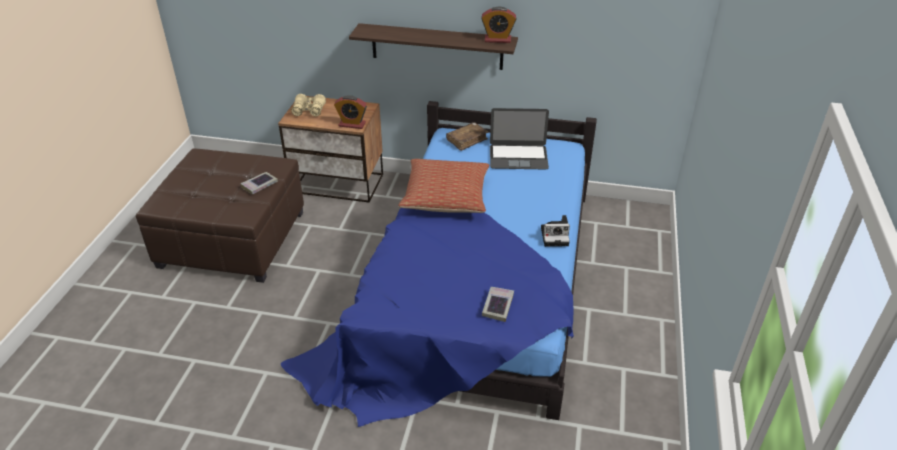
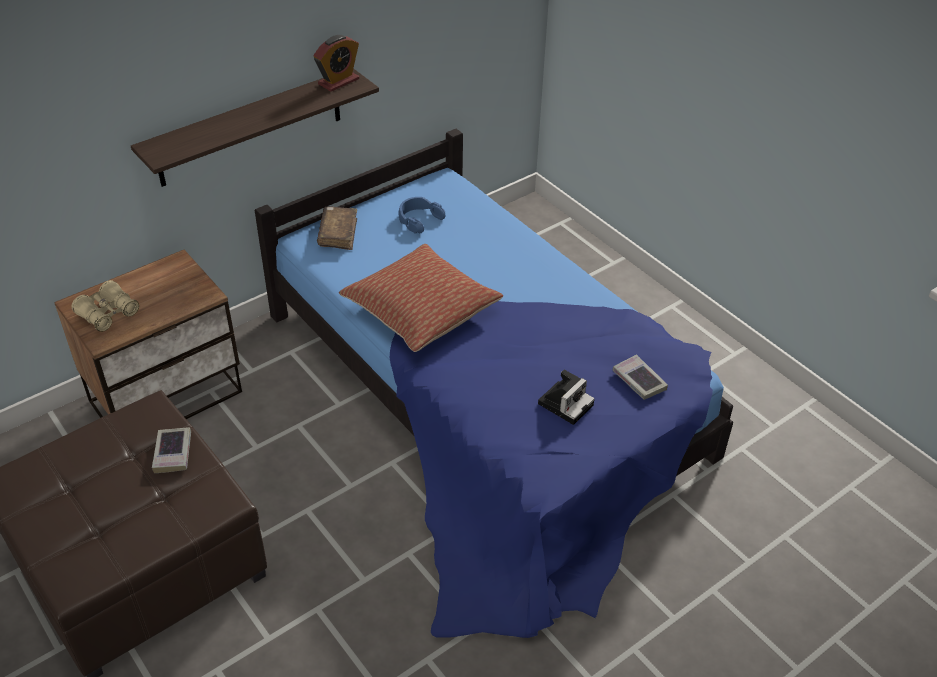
camera: 50 degrees left, 5 degrees up
alarm clock [334,95,367,129] -> none
laptop [490,108,549,170] -> blue headphones [399,197,445,234]
camera [541,215,570,247] -> camera moved to [538,370,595,425]

